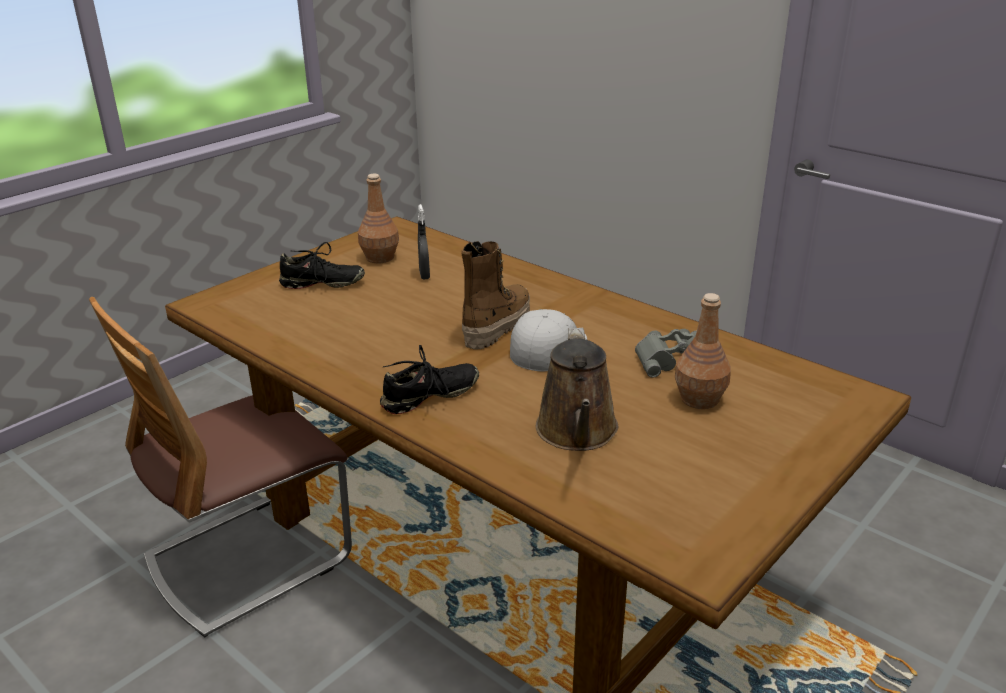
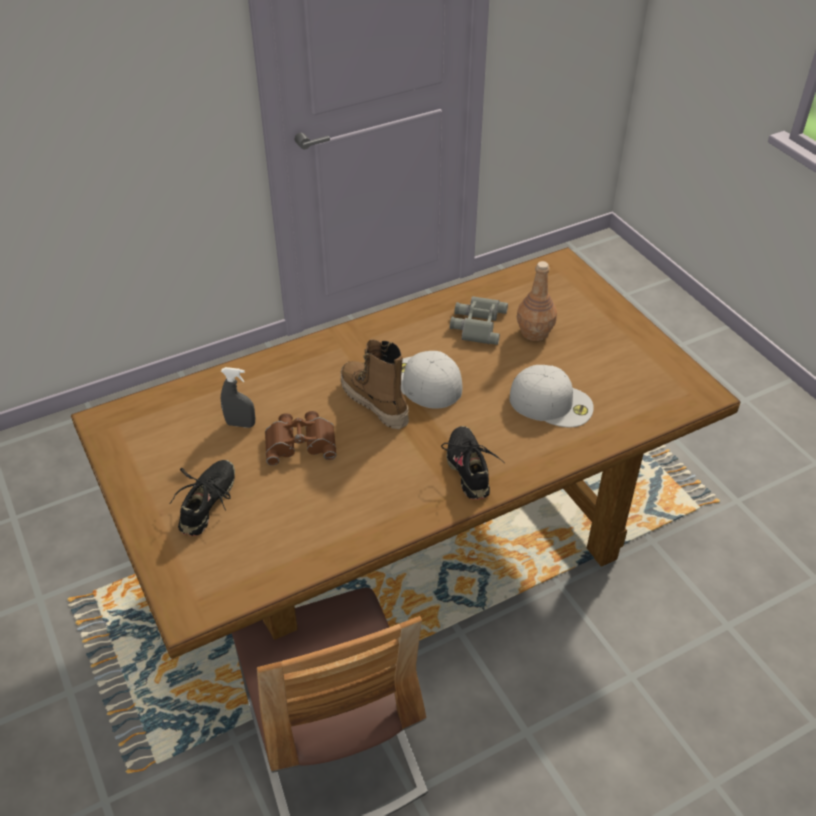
camera: 70 degrees left, 15 degrees up
brown bottle [358,174,399,263] -> none
brown watering can [536,328,618,451] -> white cap [509,365,594,428]
none -> brown binoculars [265,411,336,465]

